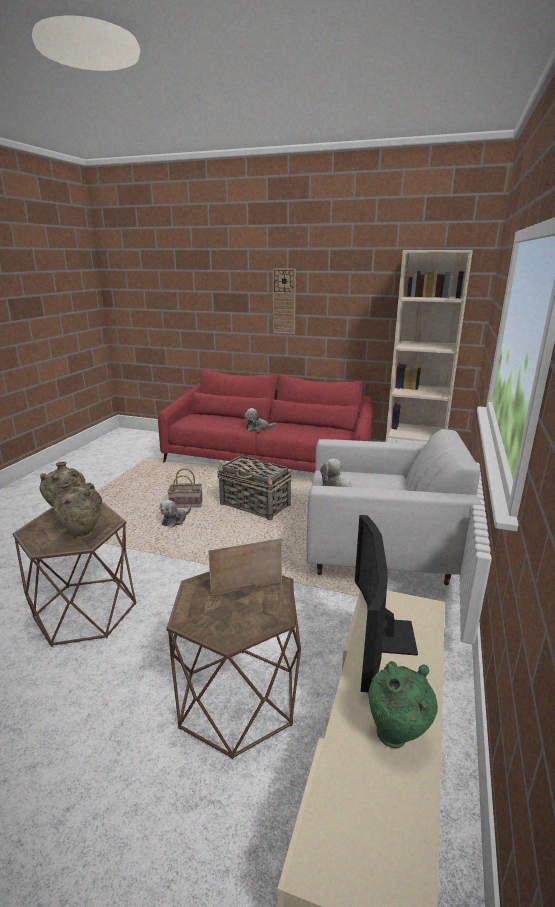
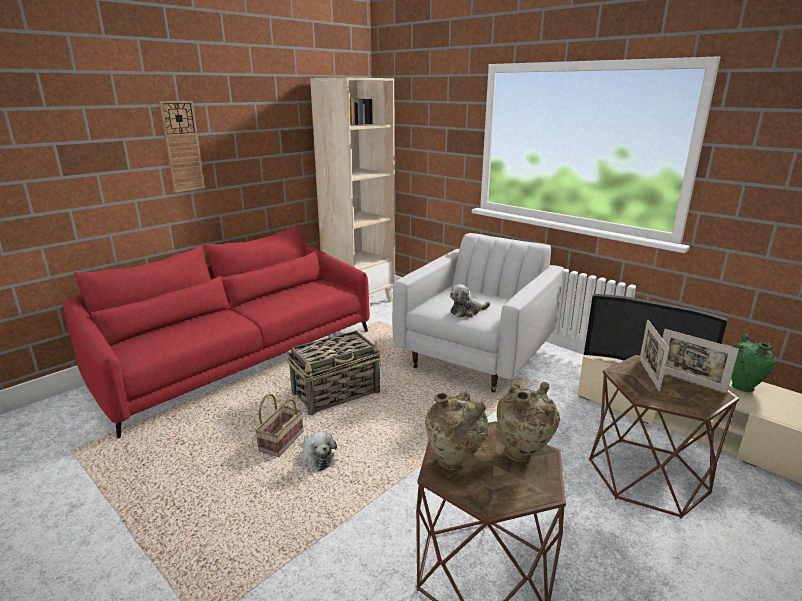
camera: 65 degrees left, 0 degrees up
plush toy [244,408,276,432] -> none
none -> picture frame [662,329,739,393]

